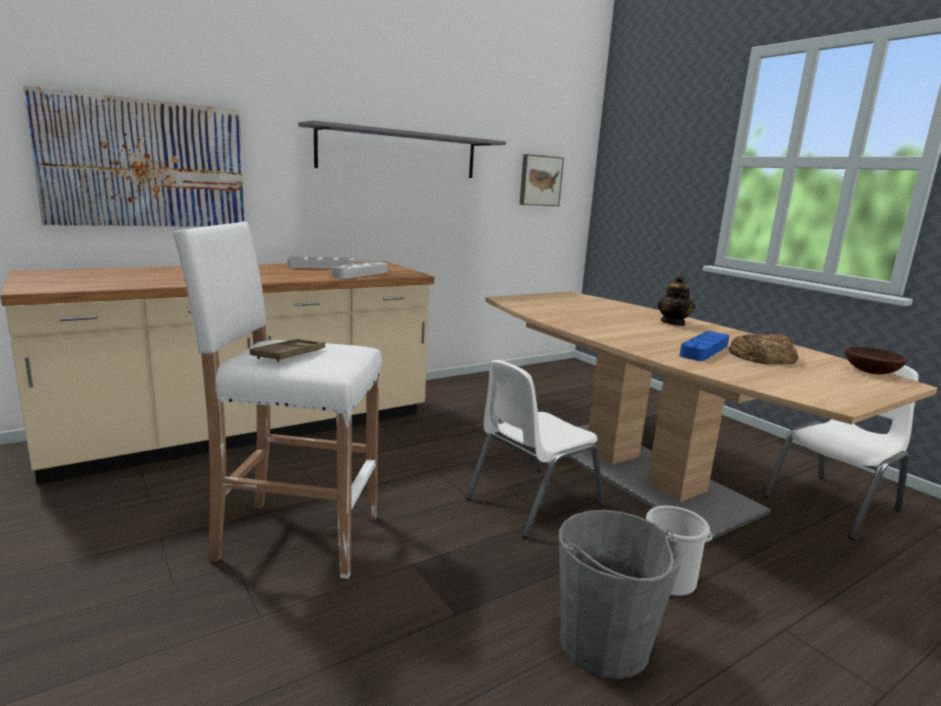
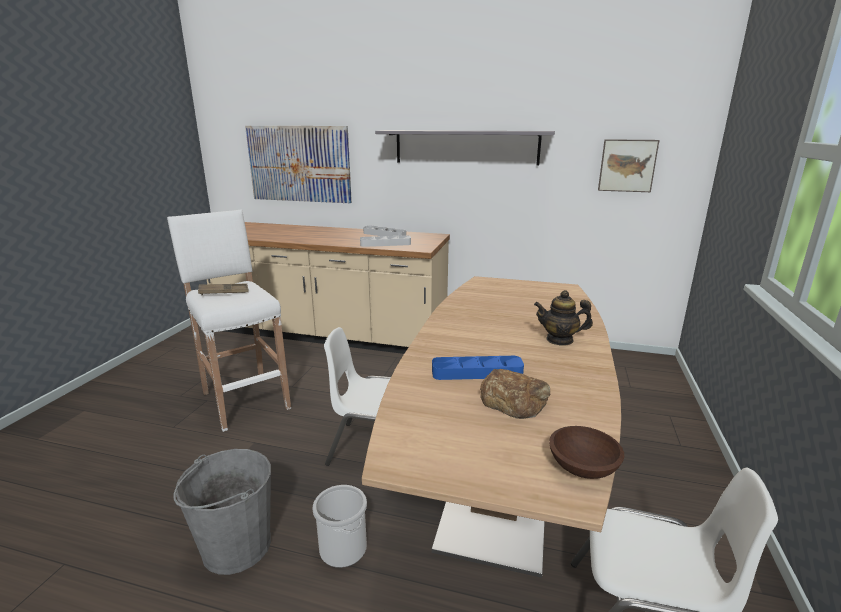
camera: 50 degrees right, 5 degrees up
teapot [657,275,695,326] -> teapot turned 45 degrees clockwise [534,290,593,346]

